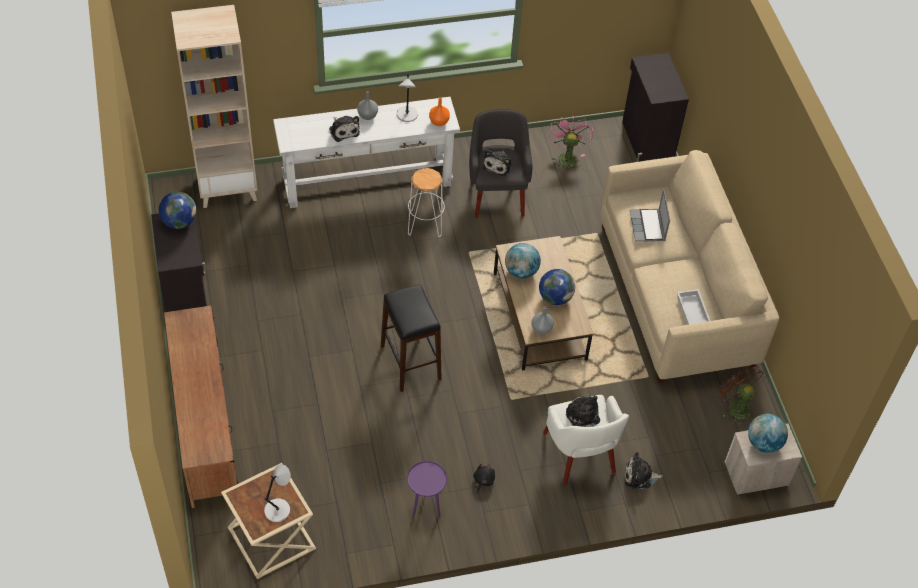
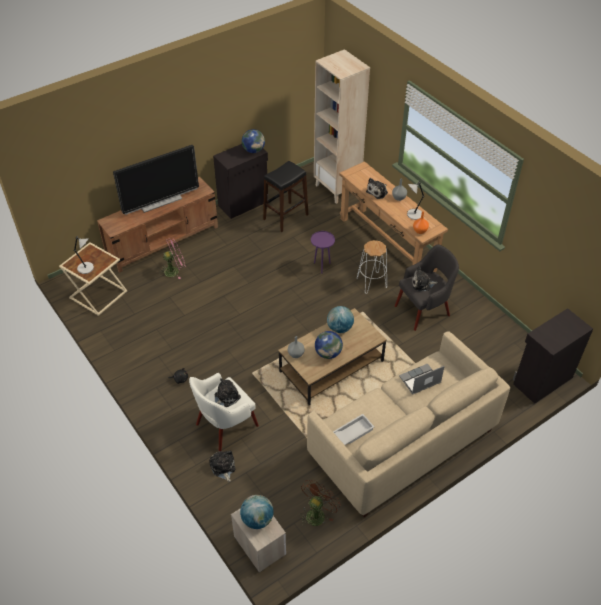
camera: 70 degrees right, 5 degrees down
white console table [273,97,460,208] -> brown console table [339,161,448,272]
black stool [381,284,442,392] -> black stool moved to [263,161,308,232]
purple side table [407,461,447,517] -> purple side table moved to [311,231,335,274]
pink fan [549,118,593,171] -> pink fan moved to [159,238,185,279]
none -> television [113,145,199,215]

